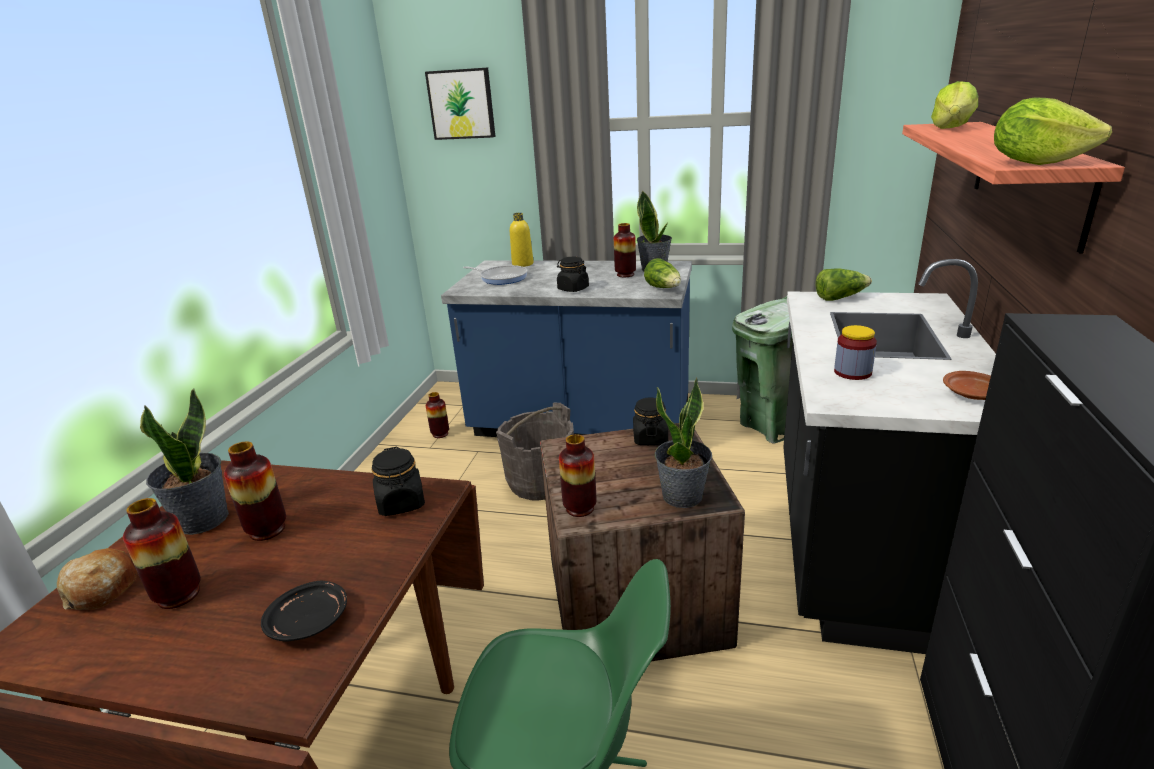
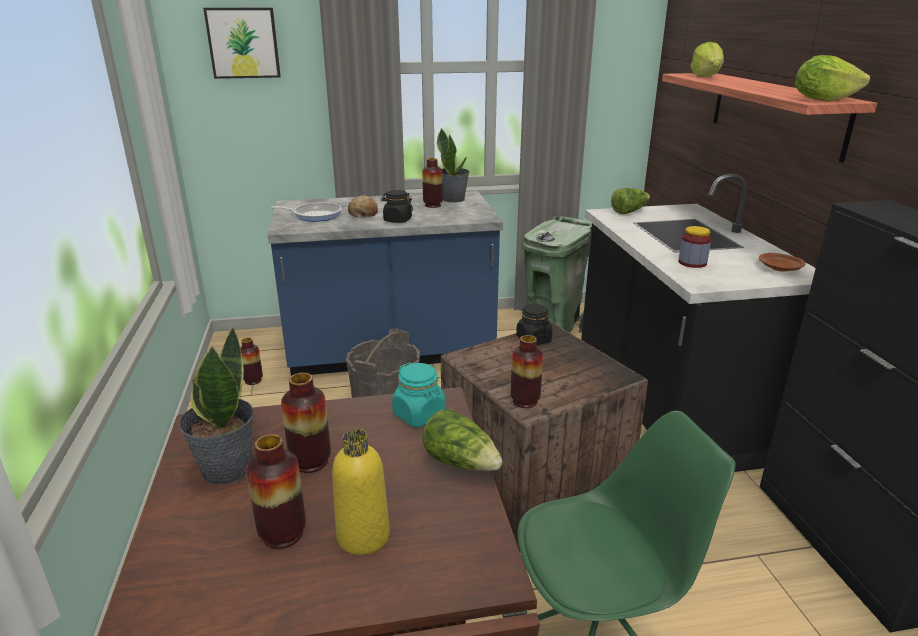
camera: 25 degrees left, 0 degrees up
bread [57,548,137,610] -> bread moved to [348,195,378,217]
black plate [261,580,347,642] -> none
black jar [371,447,425,516] -> turquoise jar [392,363,445,427]
yellow bottle [510,213,534,267] -> yellow bottle moved to [332,429,390,555]
lettuce [644,258,681,288] -> lettuce moved to [423,409,503,471]
potted plant [655,378,712,508] -> none

